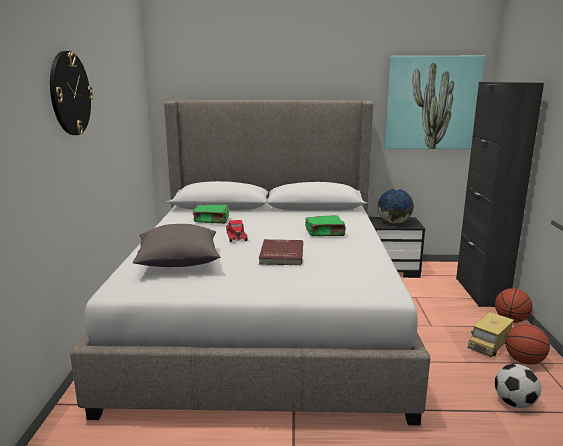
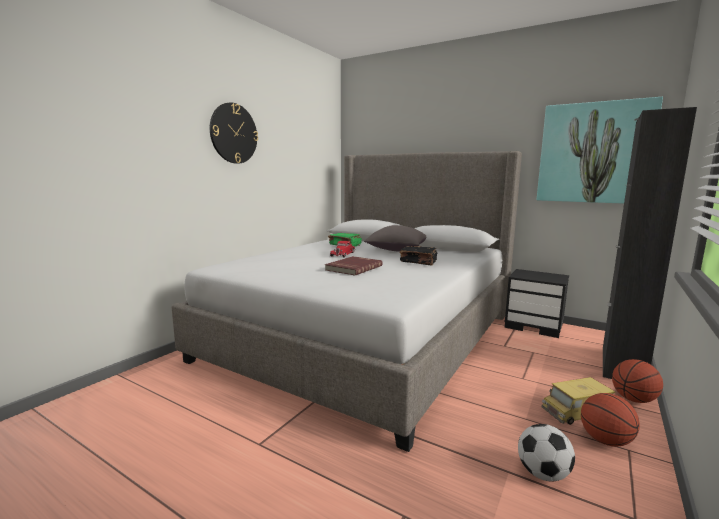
camera: 30 degrees right, 5 degrees down
grey pillow [132,224,220,267] -> grey pillow moved to [364,225,426,252]
green book [305,215,346,236] -> black book [400,246,437,265]
globe [377,189,414,224] -> none

